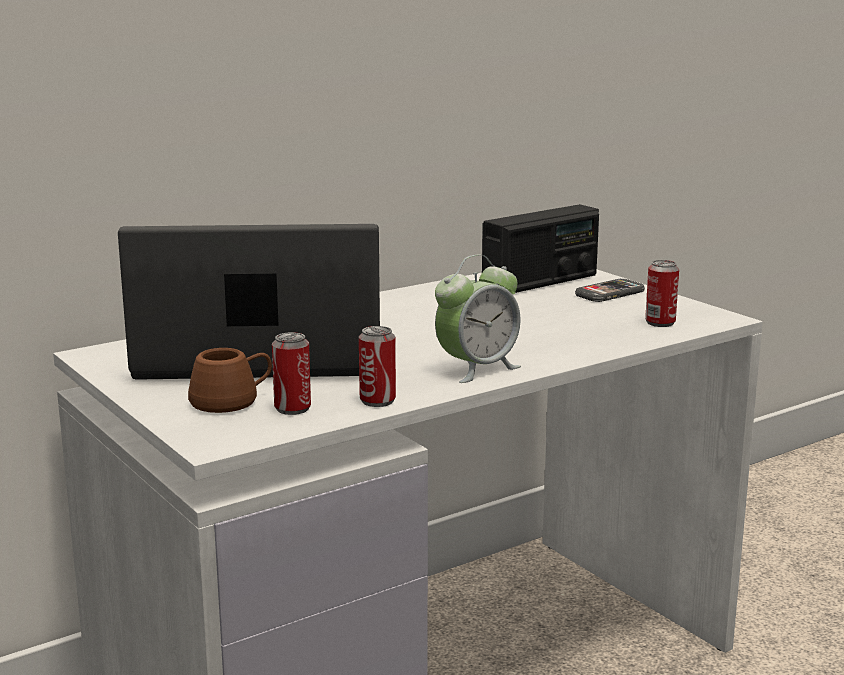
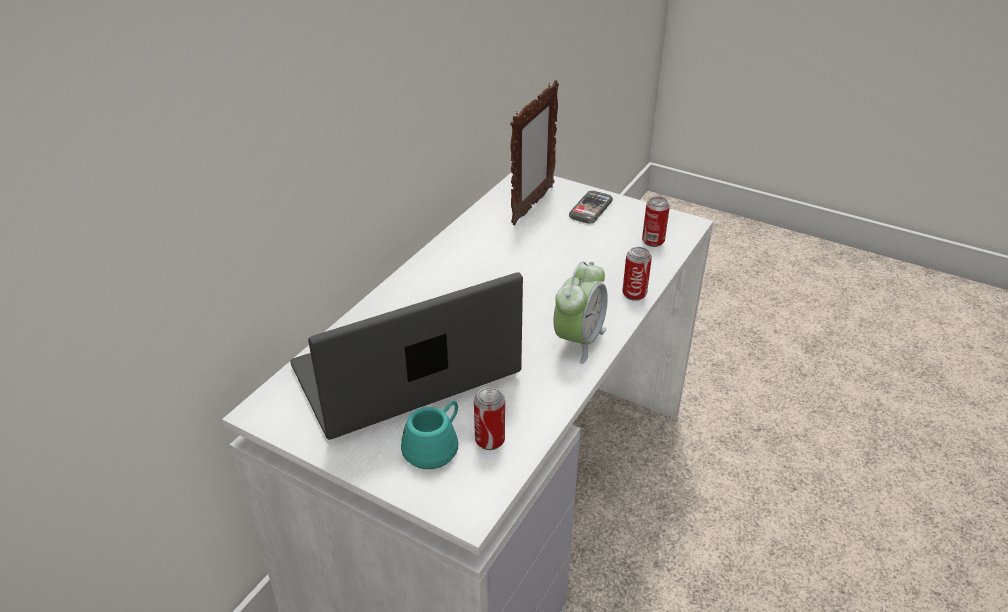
camera: 25 degrees left, 20 degrees up
brown mug [188,348,272,413] -> turquoise mug [401,401,458,469]
can [359,326,396,407] -> can moved to [622,247,652,301]
radio [482,204,599,293] -> picture frame [510,80,559,225]

